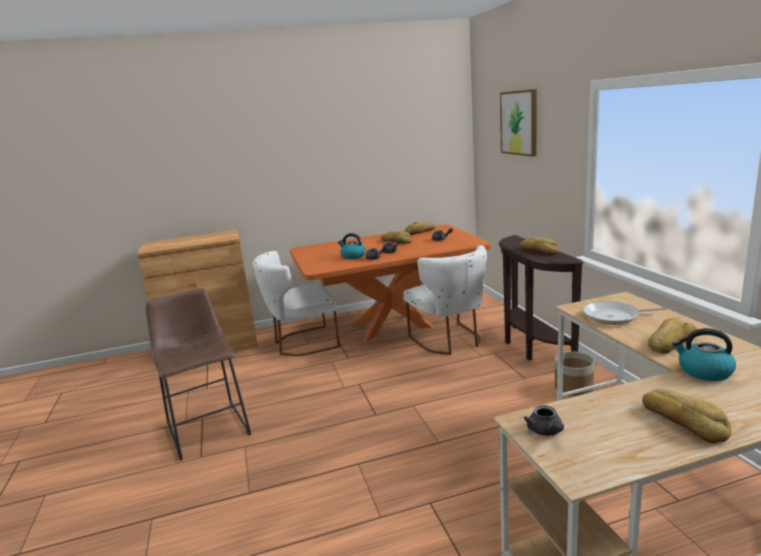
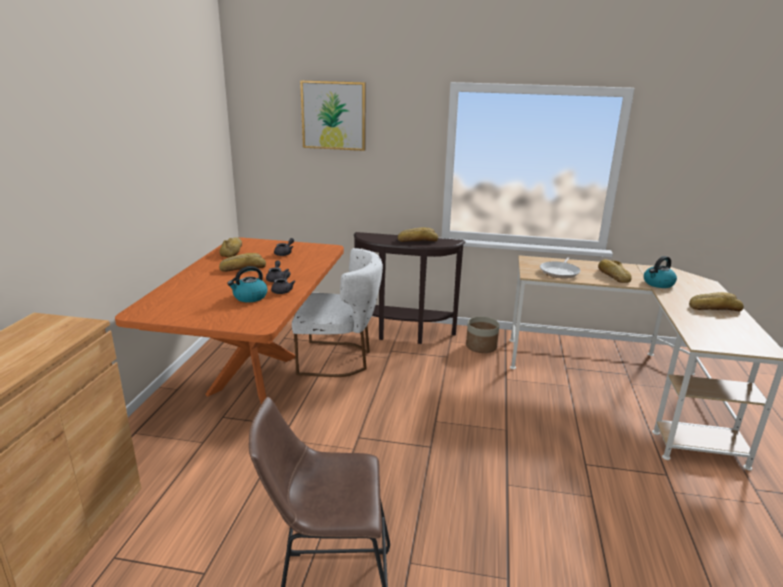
camera: 65 degrees left, 5 degrees up
white chair [252,251,340,356] -> none
grey teapot [524,405,564,436] -> none

